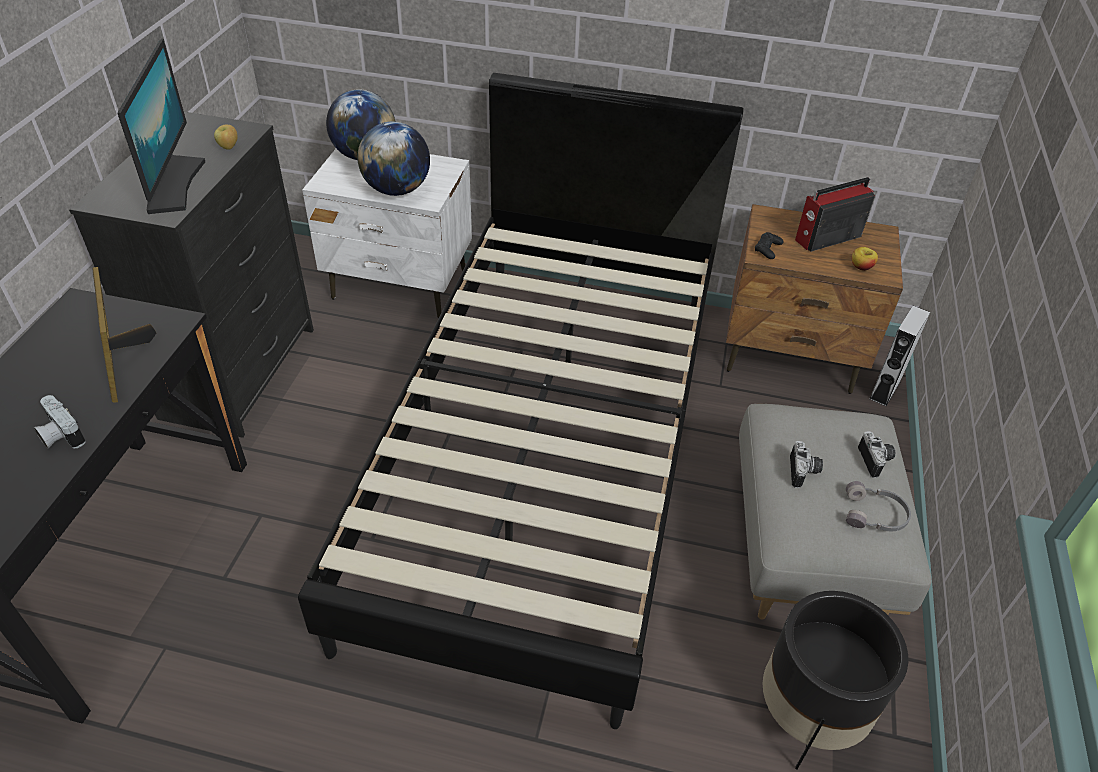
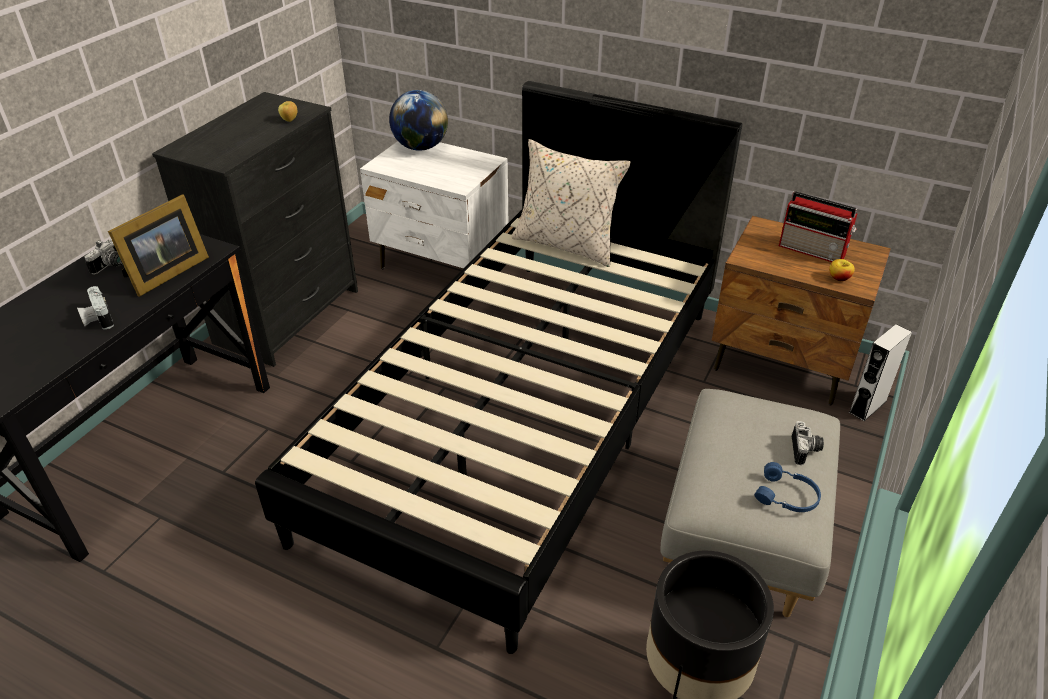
camera: 15 degrees right, 5 degrees down
picture frame [93,267,156,403] -> picture frame turned 135 degrees counterclockwise [108,194,209,297]
monitor [118,39,205,214] -> none
globe [357,122,430,196] -> none
black game controller [755,232,784,259] -> none
camera [790,441,823,488] -> camera moved to [84,239,123,275]
radio [795,177,875,252] -> radio turned 135 degrees counterclockwise [779,191,857,262]
grey headphones [846,481,911,531] -> blue headphones [754,462,821,512]
none -> beige pillow [512,139,631,267]

